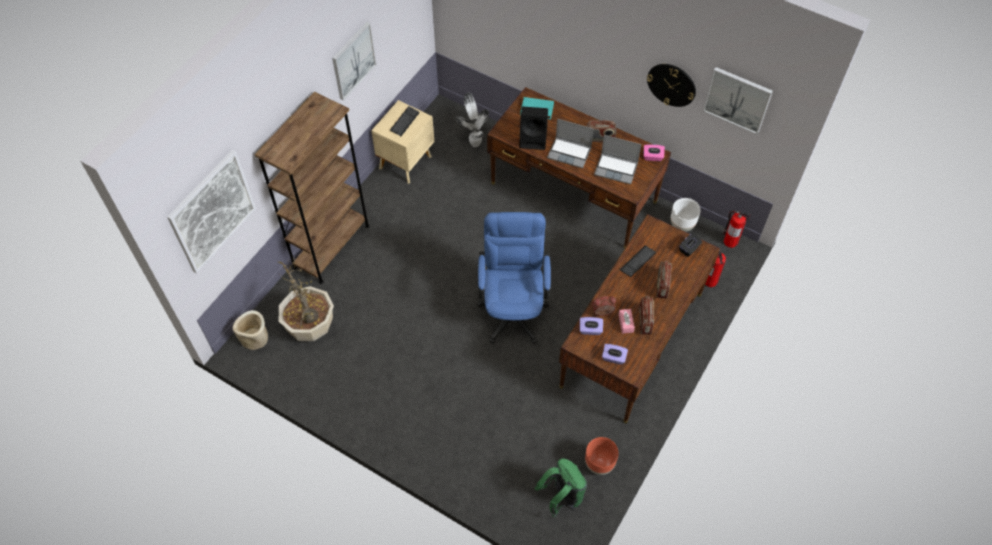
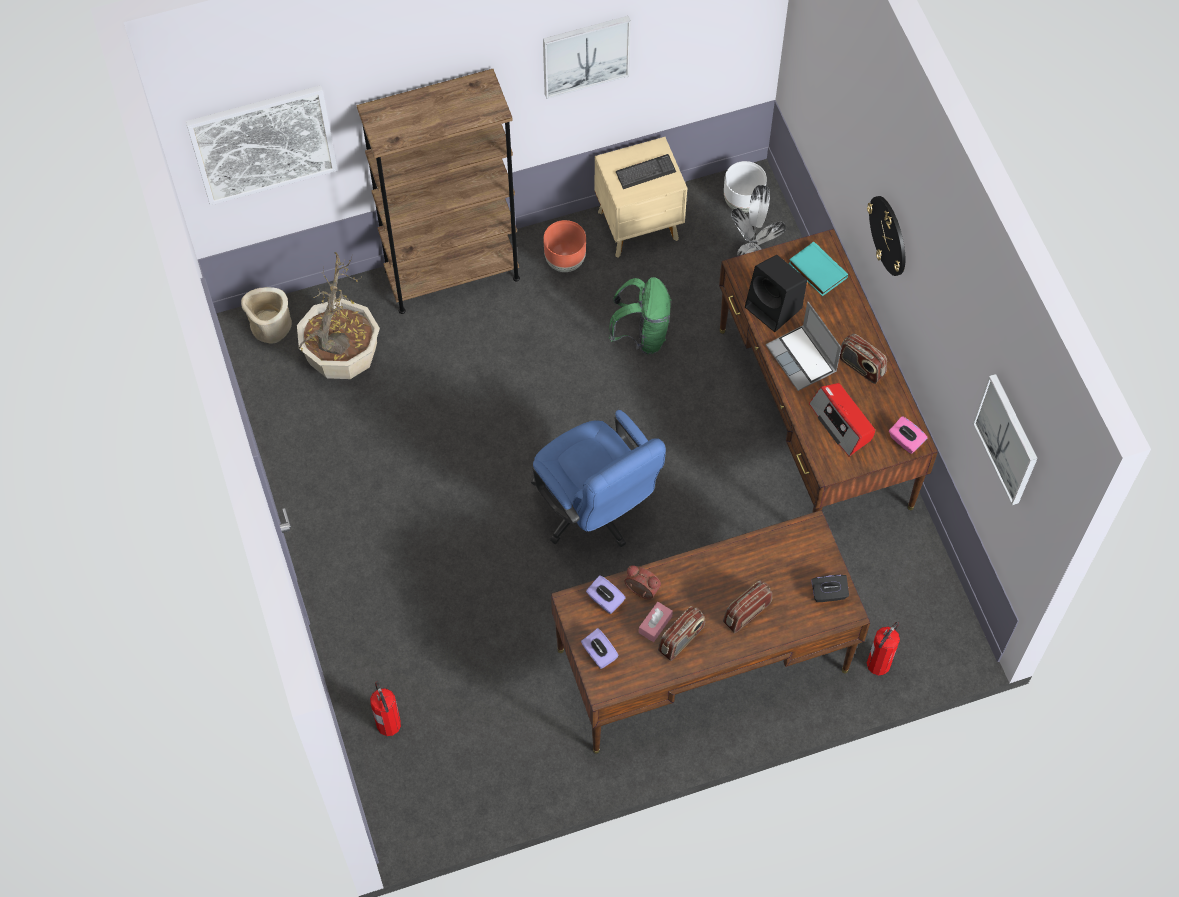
camera: 40 degrees right, 5 degrees up
blue office chair [477,212,551,344] -> blue office chair turned 105 degrees clockwise [531,410,666,548]
green backpack [535,458,587,518] -> green backpack moved to [609,277,672,354]
brown planter [585,437,619,475] -> brown planter moved to [543,220,586,272]
laptop [594,135,642,184] -> radio [809,383,875,457]
keyboard [620,246,656,277] -> none
wall clock [647,64,696,107] -> wall clock moved to [867,196,905,276]
white planter [670,198,701,232] -> white planter moved to [724,161,767,213]
fire extinguisher [724,210,750,248] -> fire extinguisher moved to [370,682,401,736]

